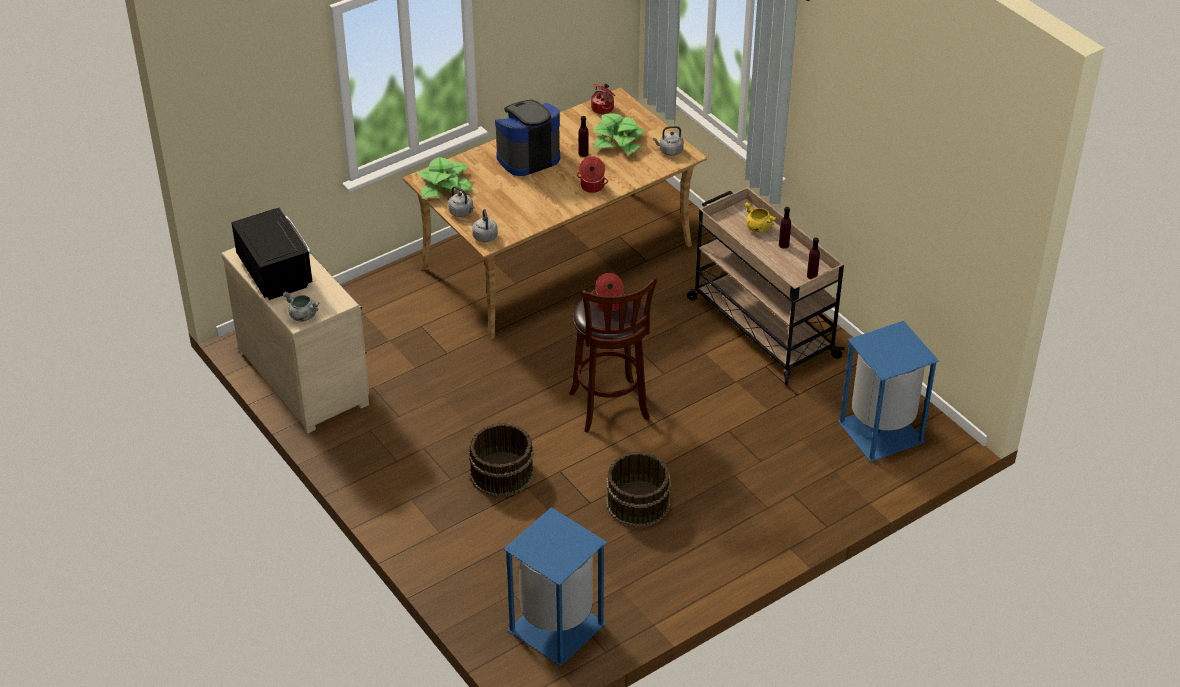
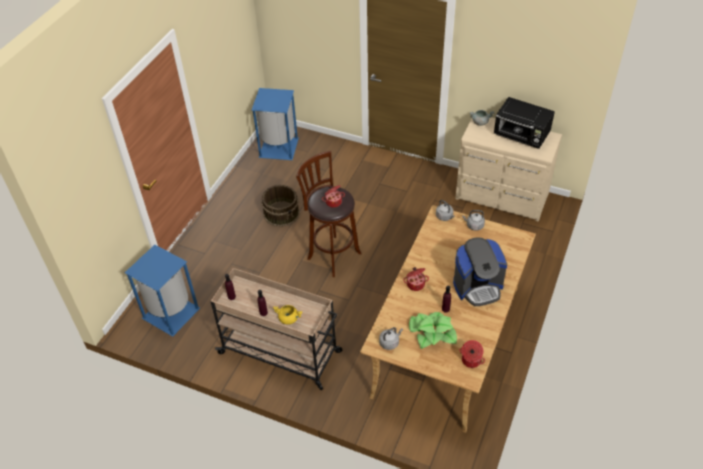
camera: 150 degrees right, 5 degrees up
potted plant [418,157,472,199] -> none
brown bucket [469,423,534,497] -> none
coffee machine [495,100,560,176] -> coffee machine turned 45 degrees clockwise [453,237,507,306]

